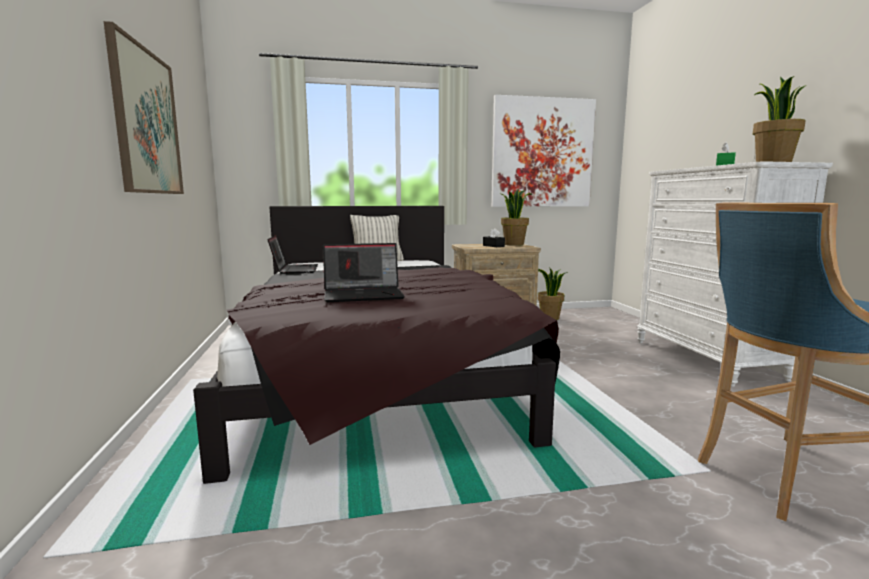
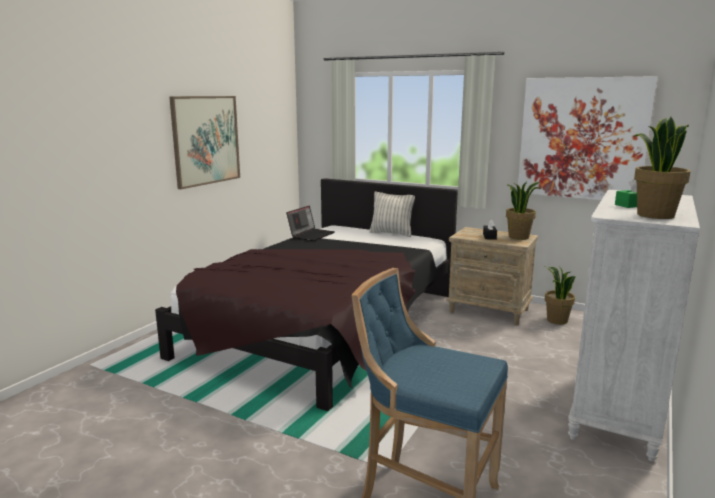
camera: 40 degrees right, 5 degrees up
laptop [323,243,405,302] -> none

